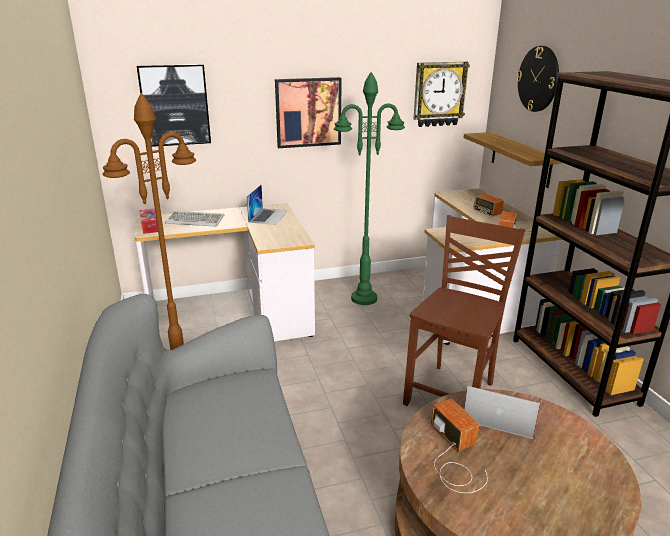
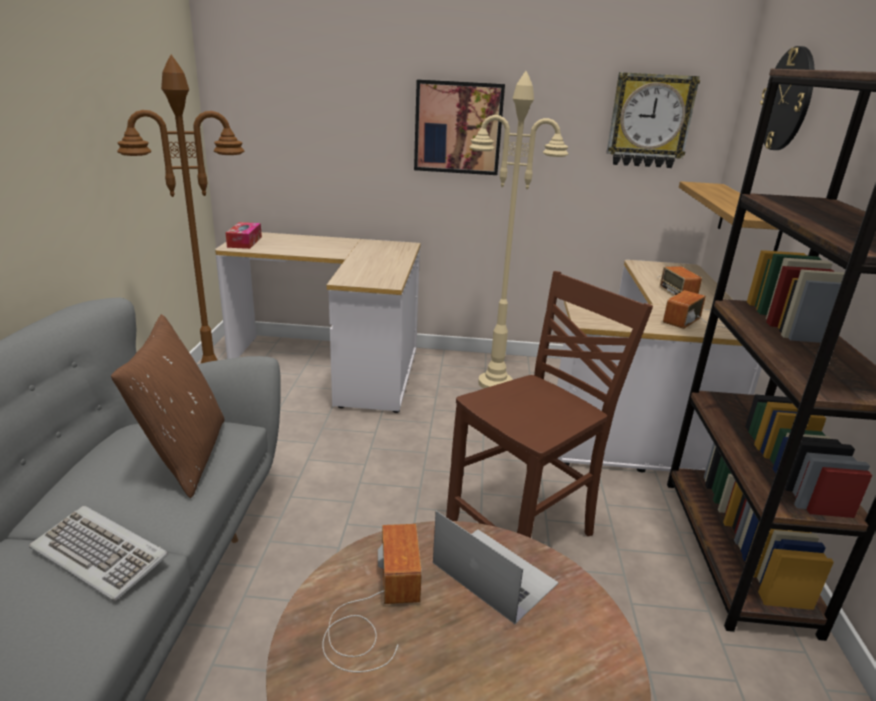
camera: 20 degrees right, 0 degrees up
picture [137,64,211,147] -> none
keyboard [165,211,224,226] -> keyboard moved to [29,506,168,601]
laptop [247,185,288,225] -> none
green floor lamp [334,72,405,305] -> beige floor lamp [469,71,568,389]
none -> brown pillow [111,314,224,498]

